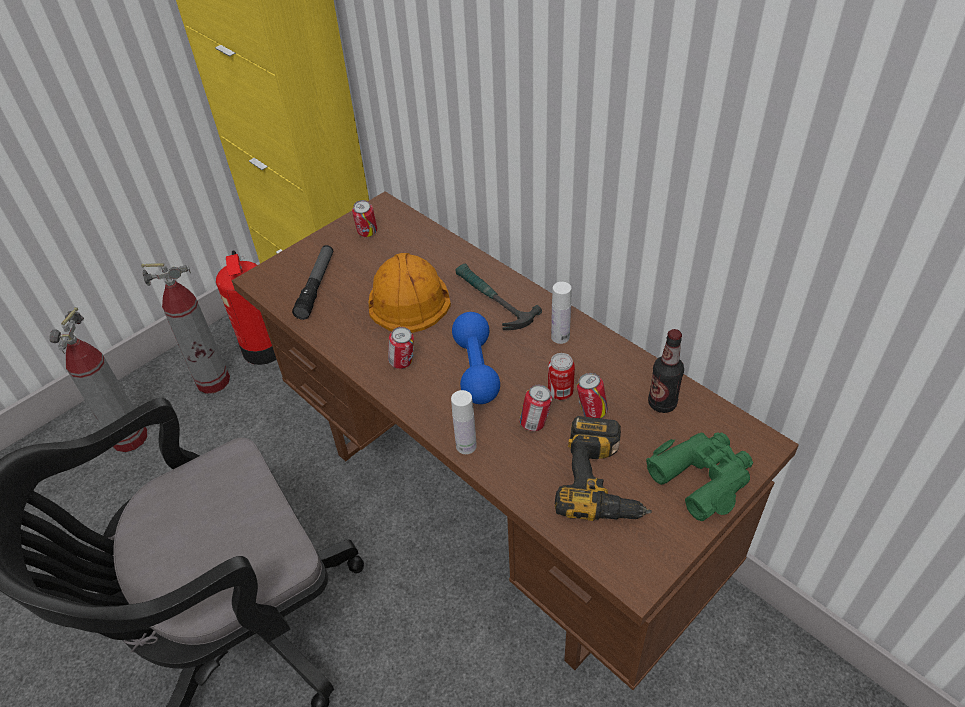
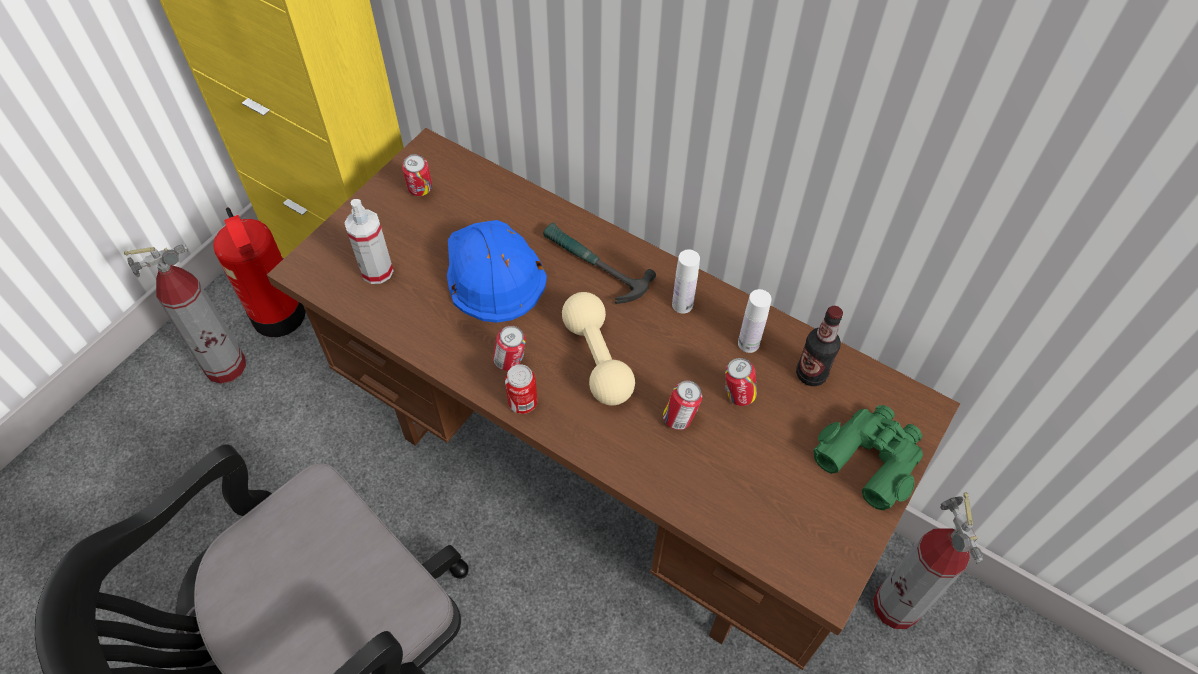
camera: 15 degrees left, 10 degrees up
fire extinguisher [49,307,147,452] -> fire extinguisher moved to [873,493,983,629]
flashlight [292,245,333,320] -> spray bottle [345,199,394,284]
orange hard hat [369,253,451,333] -> blue hard hat [447,220,547,323]
white bottle [451,390,477,454] -> white bottle moved to [738,289,772,353]
blue dumbbell [452,312,500,404] -> beige dumbbell [562,292,635,405]
can [548,353,575,400] -> can moved to [505,364,537,414]
power drill [555,416,652,521] -> none

